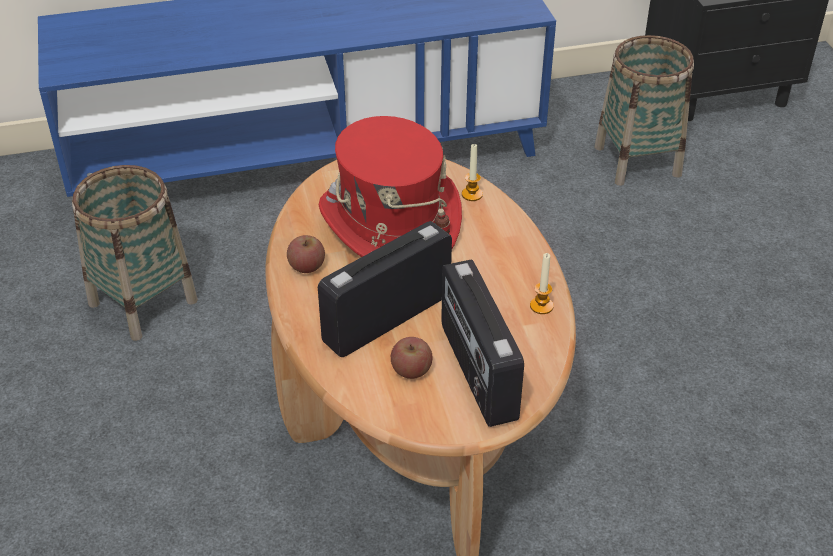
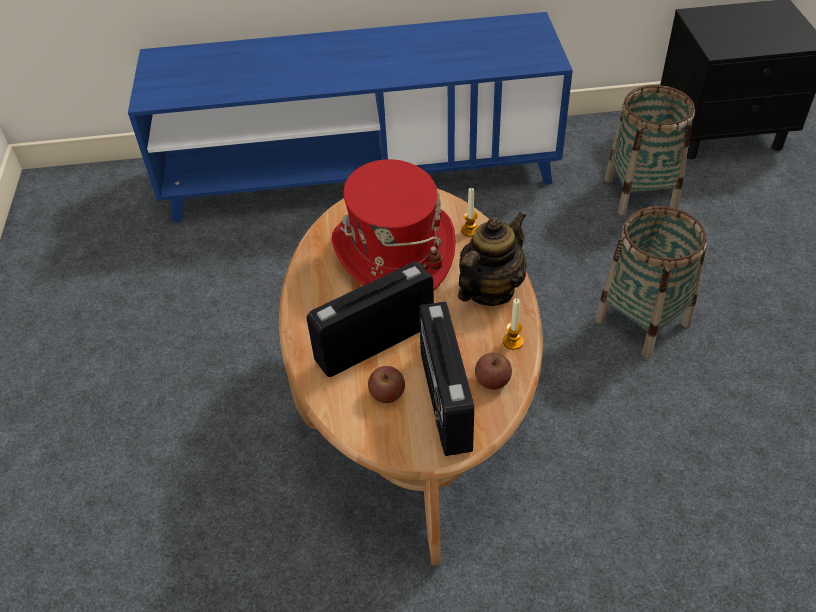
camera: 10 degrees right, 5 degrees up
basket [72,165,198,341] -> basket moved to [595,206,707,358]
apple [287,235,325,273] -> apple moved to [475,353,512,389]
none -> teapot [458,212,527,306]

